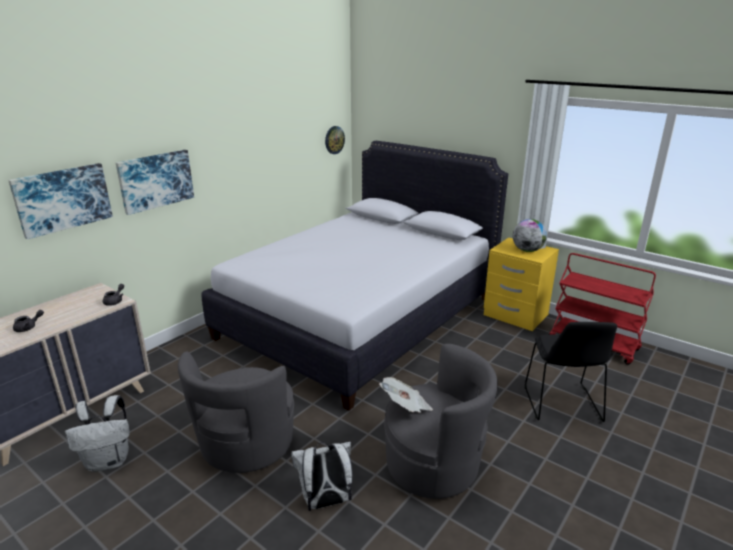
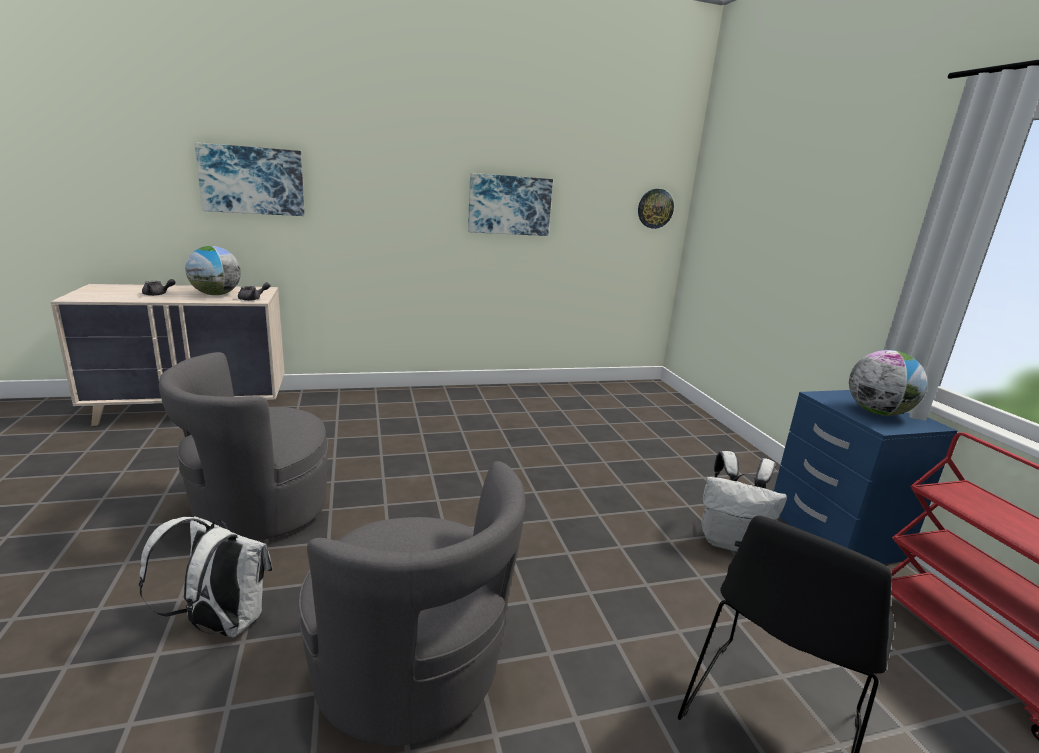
camera: 35 degrees right, 5 degrees down
white backpack [65,395,130,472] -> white backpack moved to [702,451,787,552]
picture [116,150,194,215] -> picture moved to [468,173,553,236]
white bed [202,141,508,411] -> none
newspaper [379,377,433,413] -> none
yellow nightstand [484,238,559,331] -> blue nightstand [774,390,958,564]
none -> globe [185,246,241,295]

